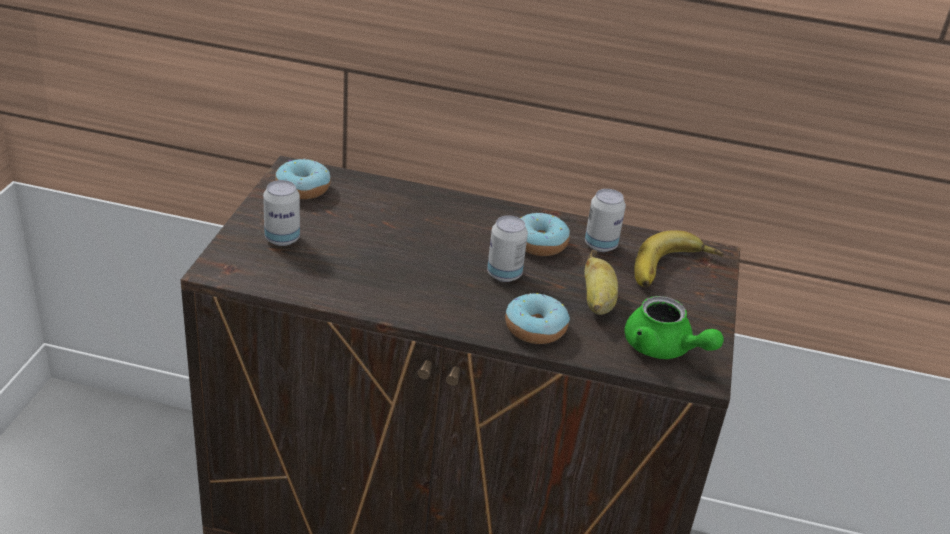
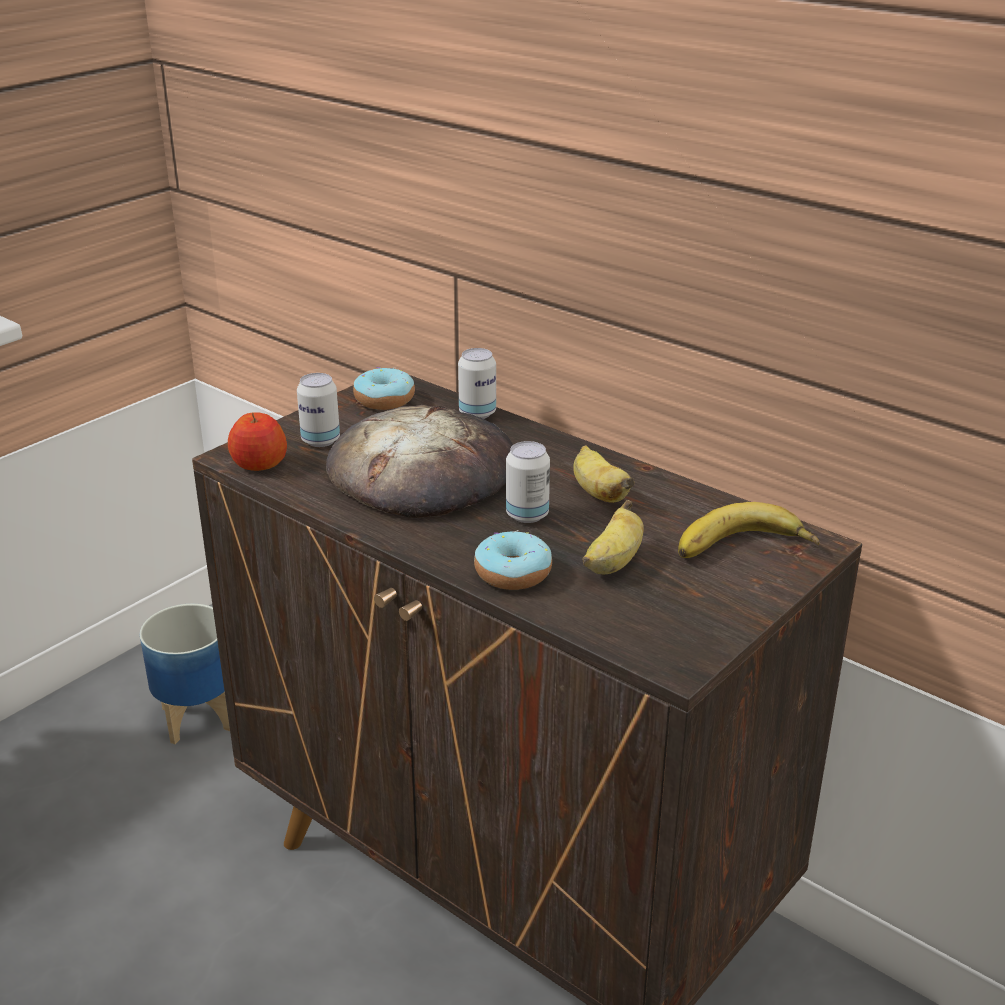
camera: 30 degrees right, 5 degrees down
donut [520,213,570,256] -> banana [573,445,635,503]
can [585,189,626,252] -> can moved to [458,348,496,419]
green teapot [624,296,724,359] -> none
none -> planter [140,604,230,744]
none -> apple [228,412,287,471]
none -> bread [326,405,513,518]

